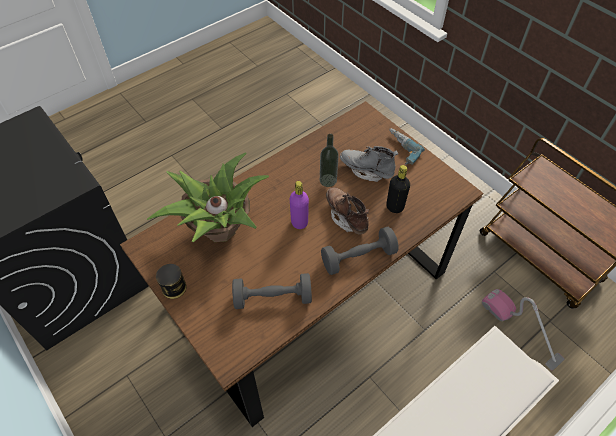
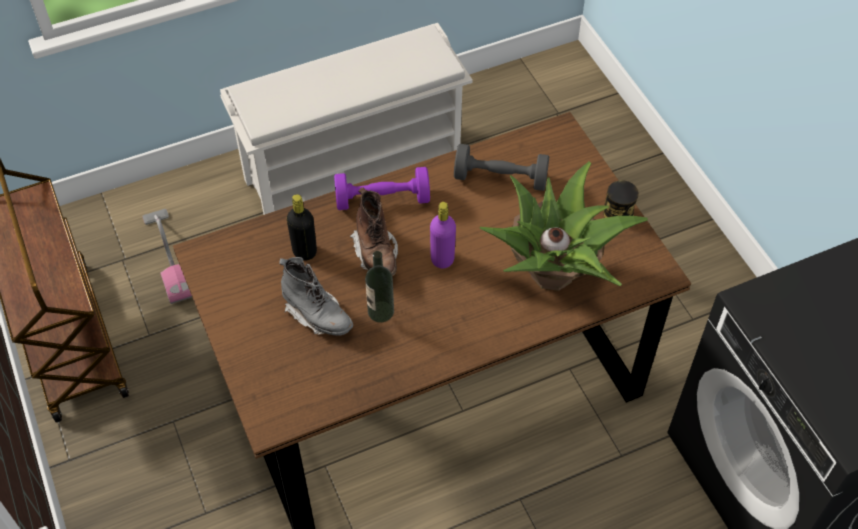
camera: 165 degrees left, 0 degrees up
grey dumbbell [321,227,399,275] -> purple dumbbell [334,167,430,210]
power drill [389,128,425,165] -> none

